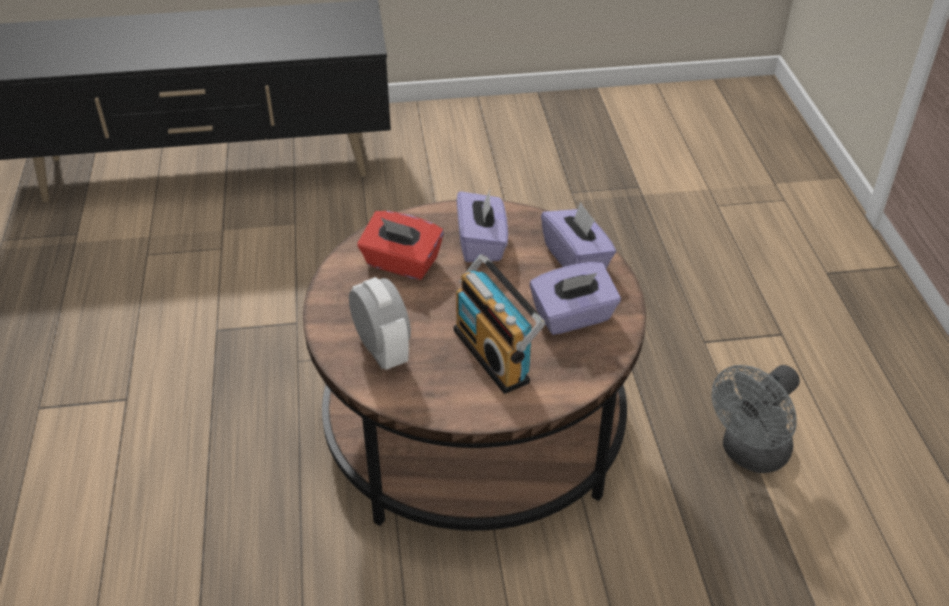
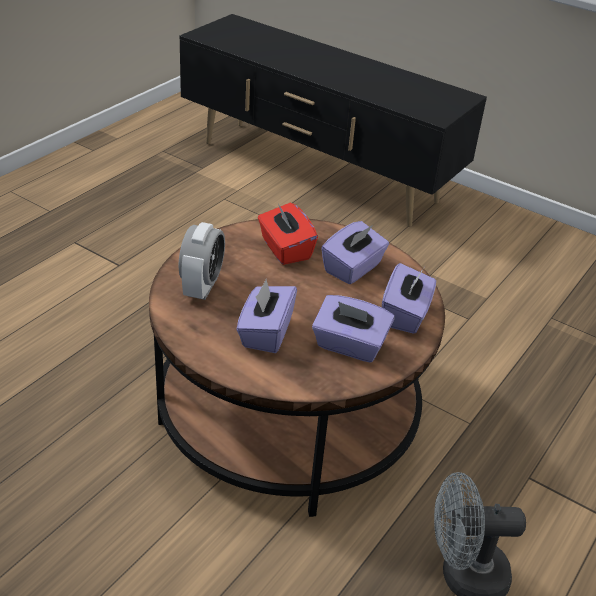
camera: 40 degrees right, 5 degrees down
radio [454,254,545,394] -> purple tissue box [236,279,297,353]

